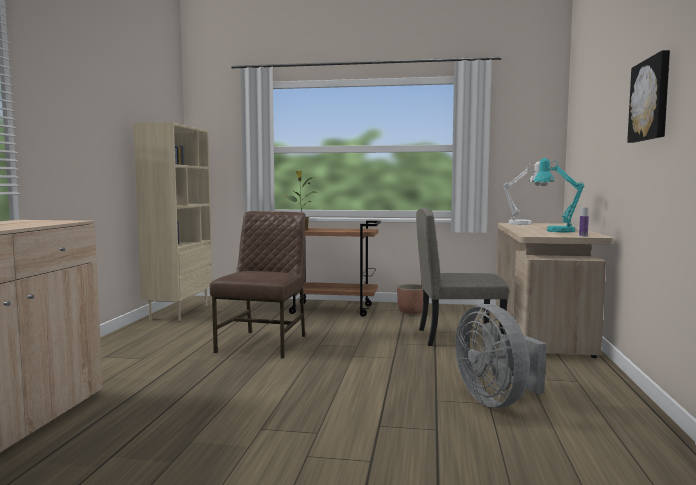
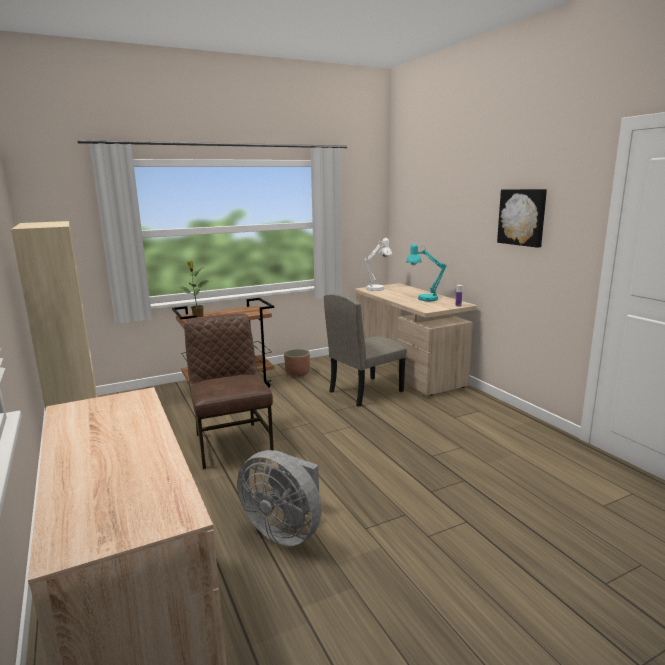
camera: 35 degrees left, 10 degrees up
grey fan [455,304,546,408] -> grey fan moved to [237,450,322,546]

